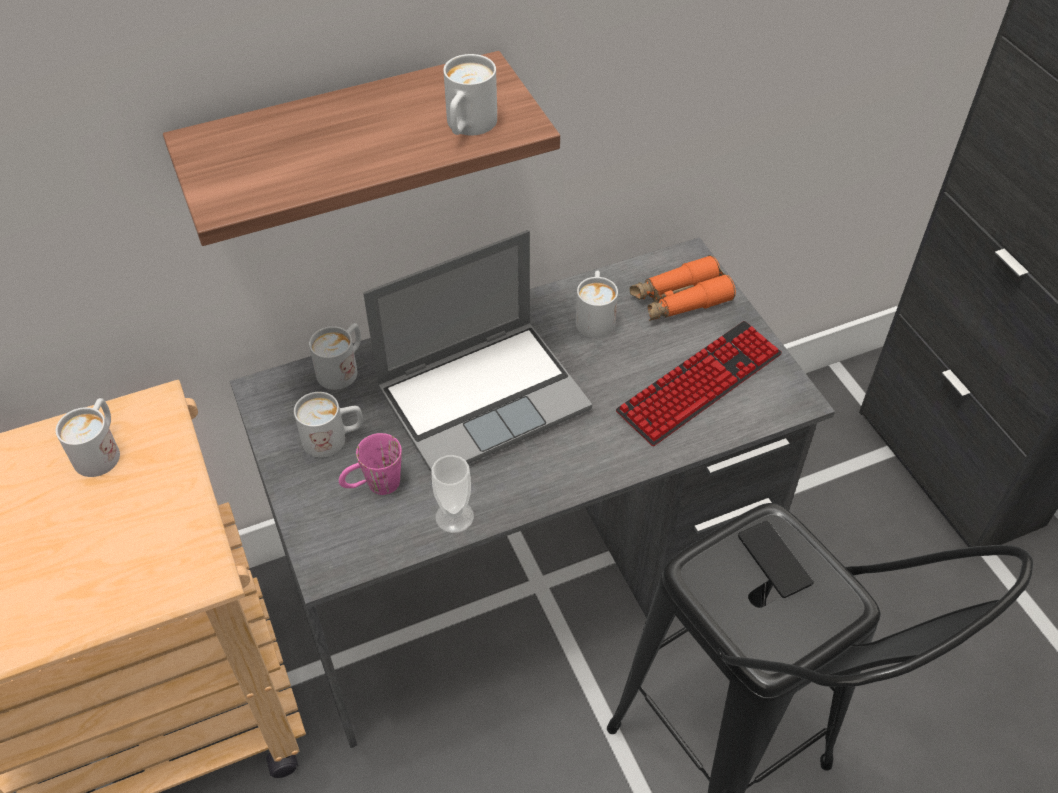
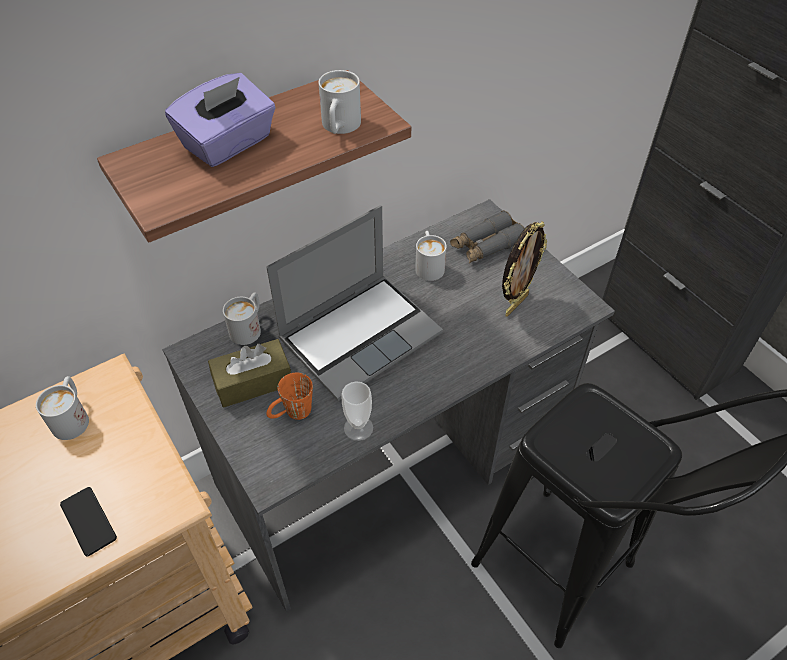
camera: 10 degrees left, 0 degrees up
white mug [294,392,363,458] -> brown tissue box [208,339,291,408]
pink mug [339,433,402,495] -> orange mug [266,373,313,420]
keyboard [616,321,782,446] -> picture frame [502,221,547,317]
orange binoculars [630,255,736,321] -> grey binoculars [450,210,525,263]
phone [738,521,814,598] -> phone moved to [60,487,117,556]
none -> purple tissue box [165,73,276,167]

